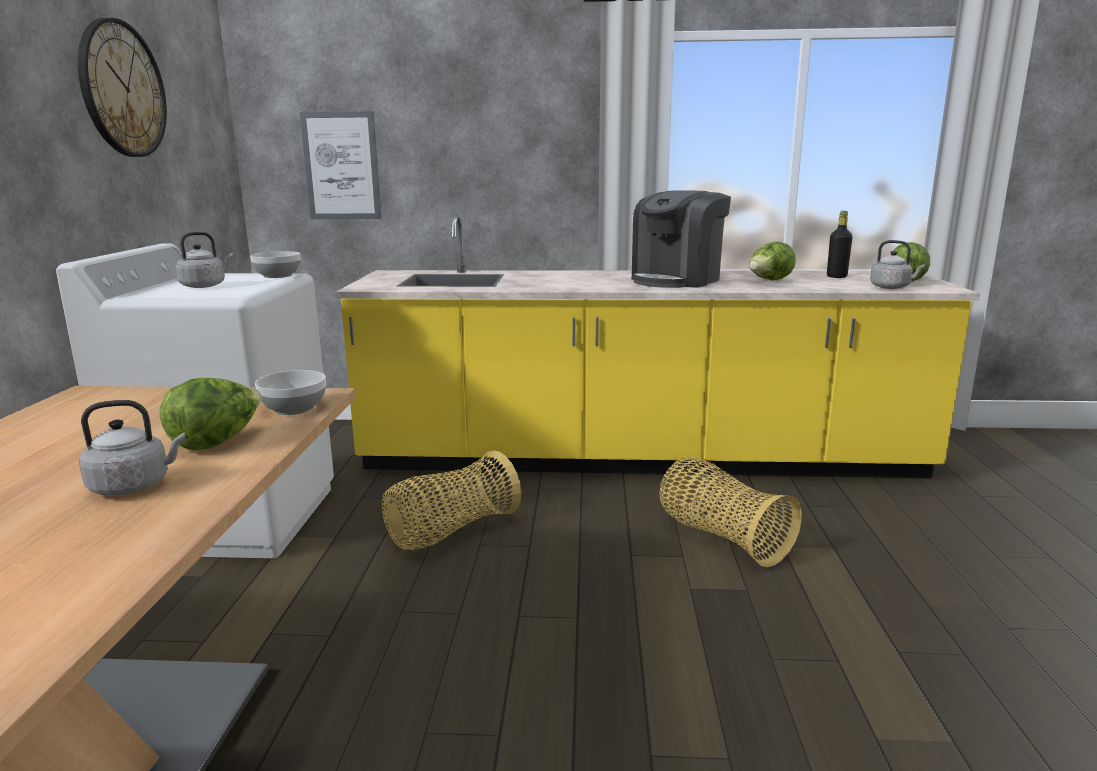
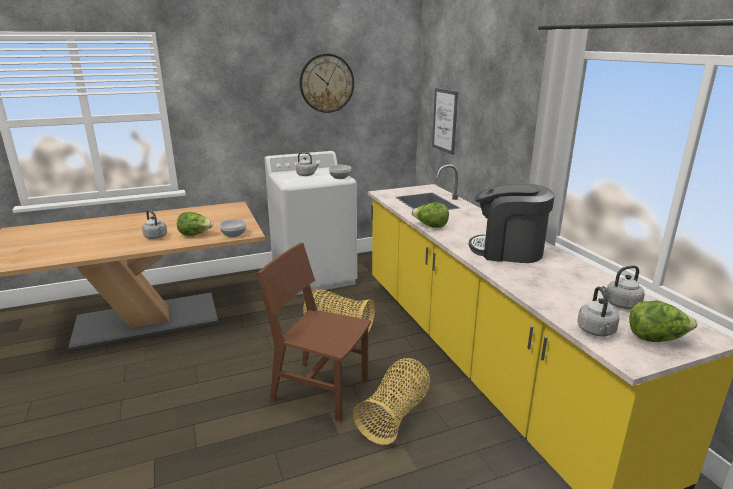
camera: 65 degrees right, 5 degrees up
lettuce [749,242,796,281] -> lettuce moved to [412,202,449,228]
black bottle [827,211,853,278] -> grey kettle [602,265,645,309]
none -> brown chair [257,243,371,422]

